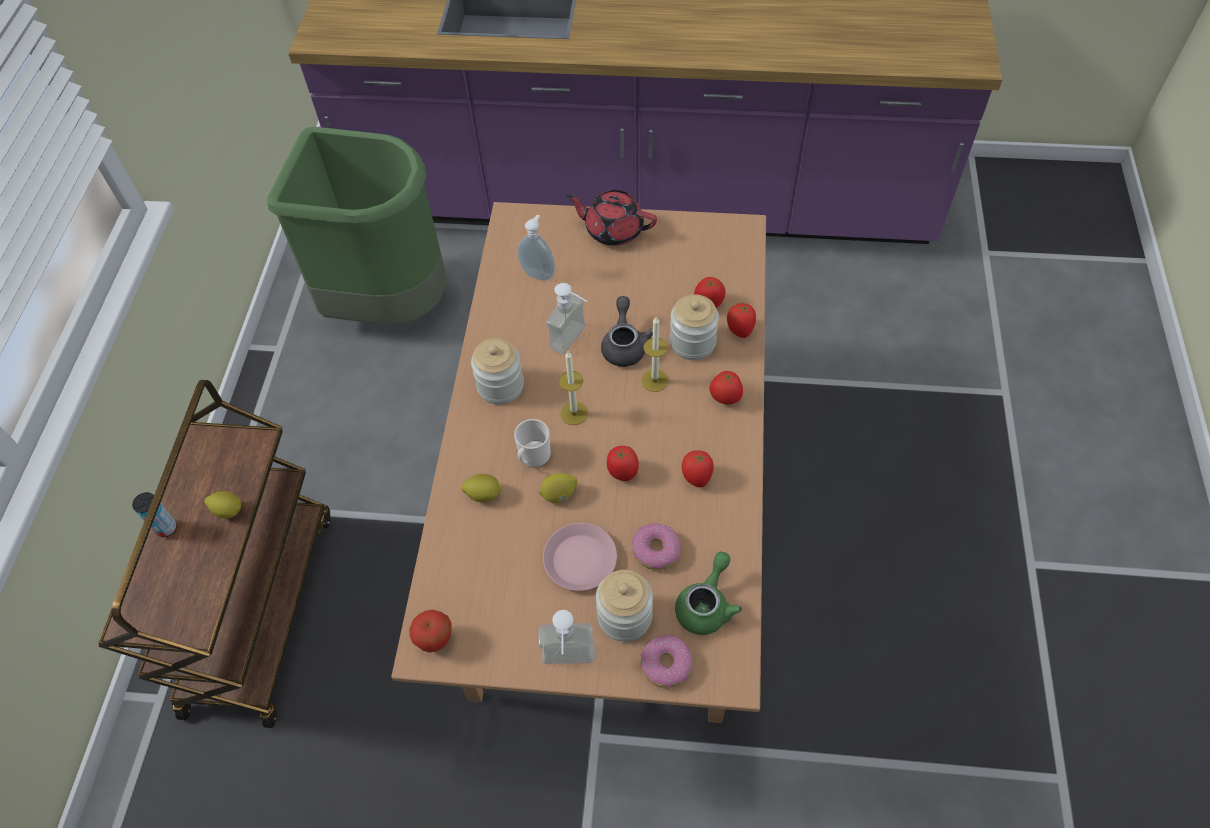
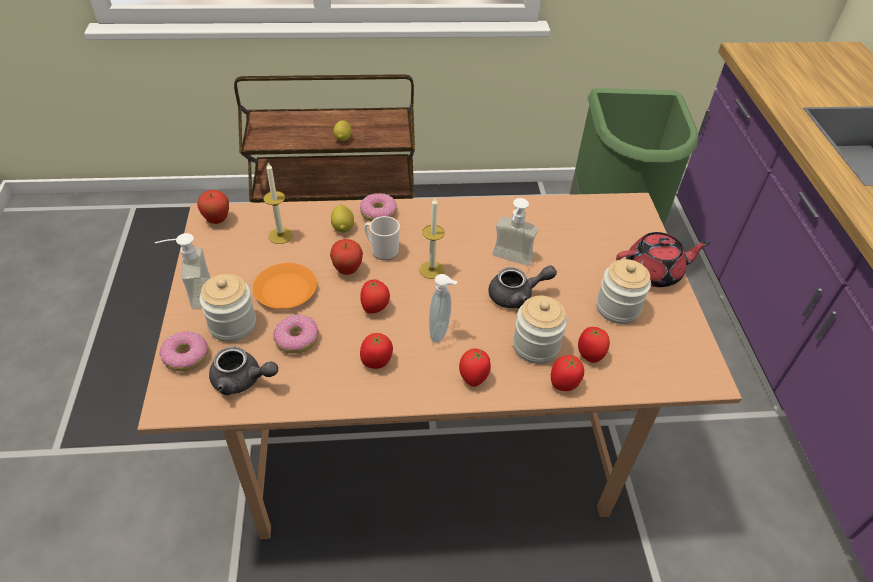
camera: 75 degrees right, 10 degrees down
can [132,492,177,537] -> none
jar [471,338,524,405] -> jar moved to [596,259,651,324]
soap dispenser [518,215,555,281] -> soap dispenser moved to [429,274,458,343]
lemon [539,473,578,503] -> apple [330,239,363,275]
pink plate [543,523,617,591] -> orange plate [253,263,317,309]
red teapot [566,190,657,246] -> red teapot turned 75 degrees clockwise [616,232,710,287]
candle [641,317,669,392] -> candle moved to [263,163,293,244]
green teapot [675,552,742,635] -> grey teapot [209,346,278,395]
none -> donut [360,193,397,221]

